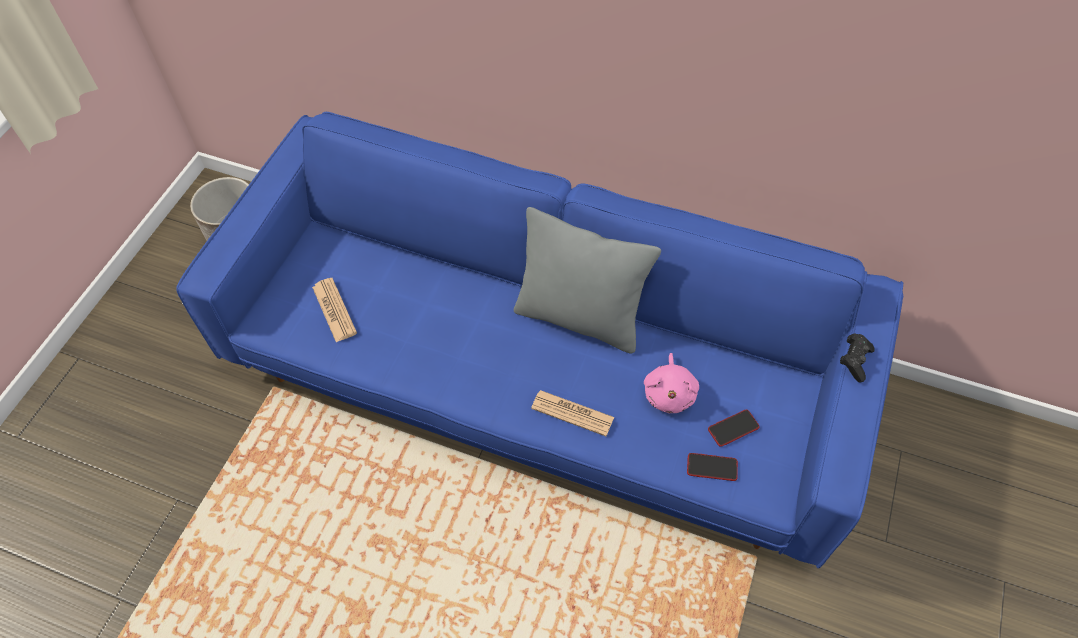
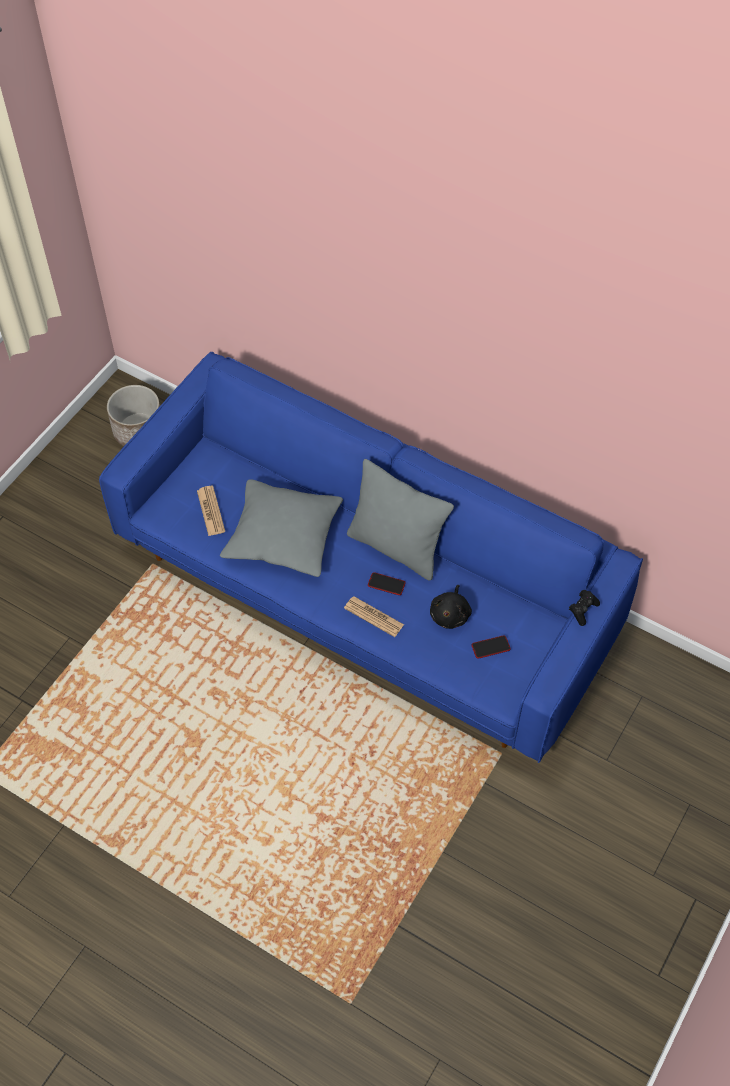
camera: 10 degrees right, 0 degrees up
pink plush toy [644,353,699,413] -> black plush toy [430,585,472,629]
phone [687,453,738,481] -> phone moved to [368,572,406,595]
none -> grey pillow [220,479,343,577]

